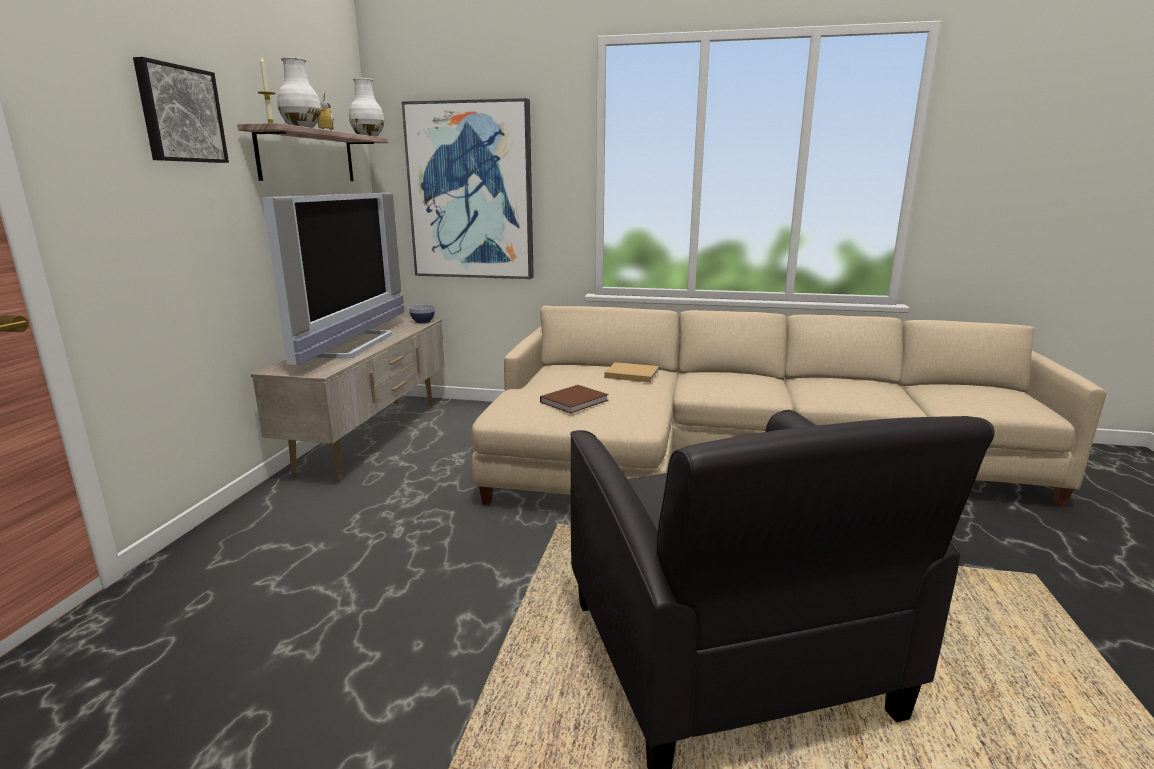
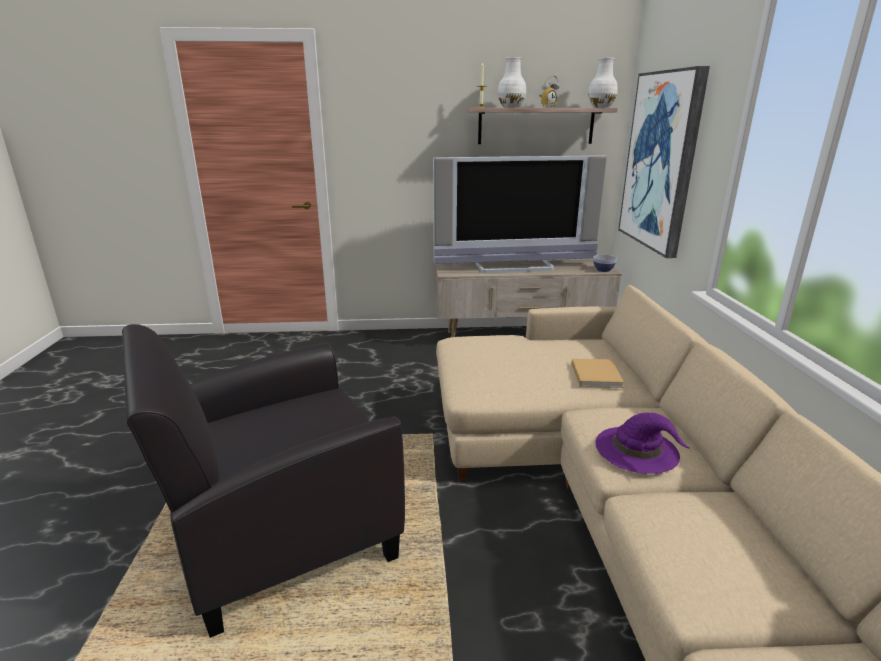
camera: 75 degrees right, 5 degrees up
picture [133,57,229,163] -> none
brown book [540,385,609,413] -> none
none -> purple hat [596,413,689,474]

